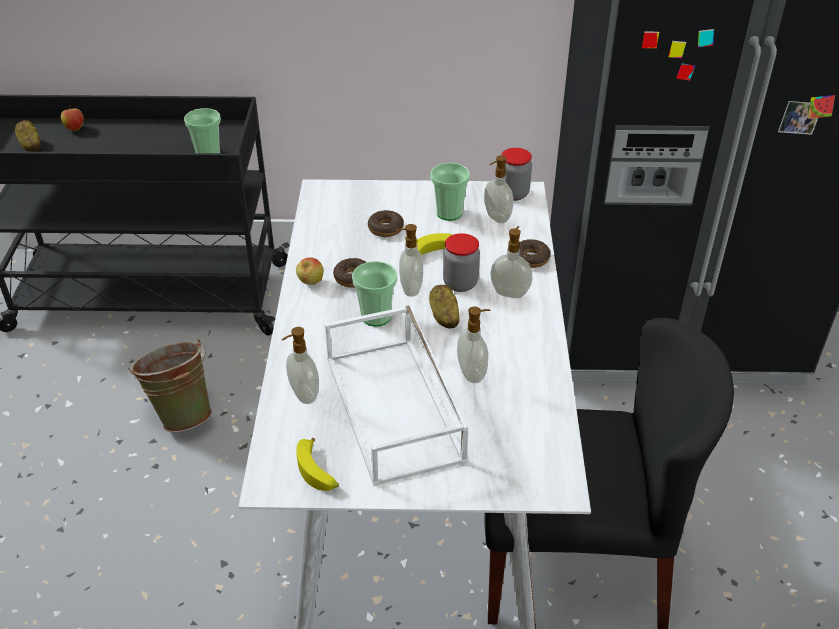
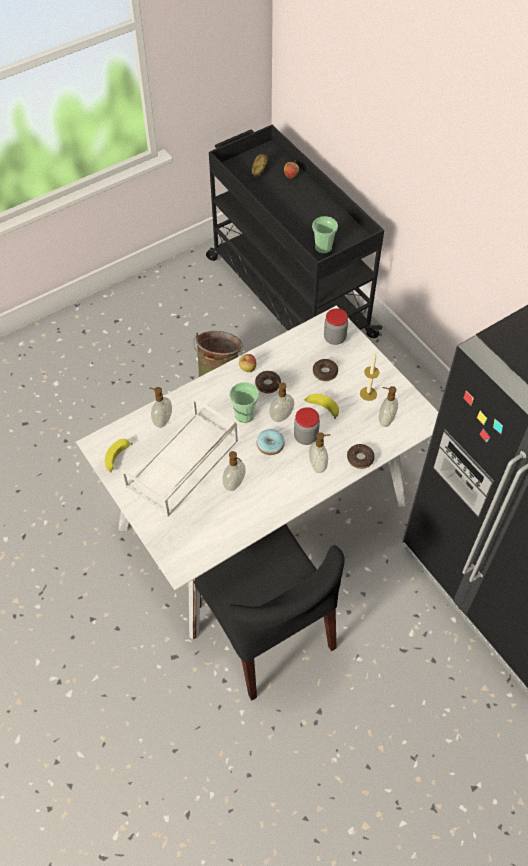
camera: 55 degrees right, 15 degrees up
potato [429,285,460,329] -> donut [256,429,285,455]
cup [431,163,470,221] -> candle [360,354,379,401]
jar [501,148,532,201] -> jar moved to [324,308,348,345]

